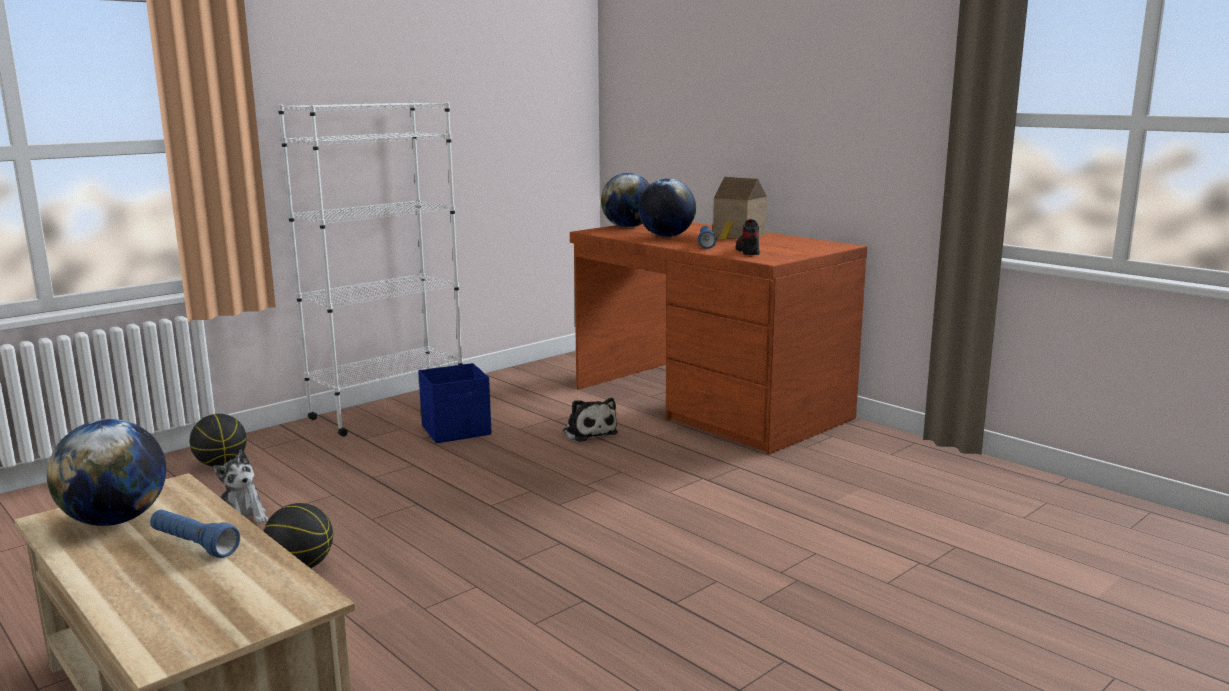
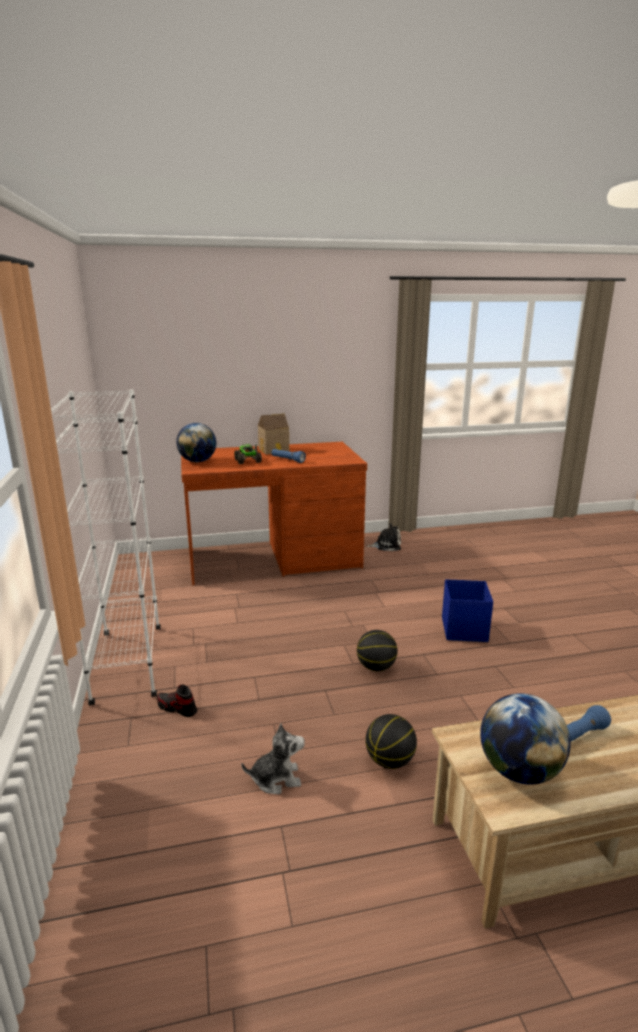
camera: 60 degrees left, 5 degrees up
basketball [190,414,247,466] -> basketball moved to [357,630,398,671]
blue storage box [418,363,491,443] -> blue storage box moved to [442,579,493,642]
plush toy [563,398,618,442] -> plush toy moved to [367,523,401,551]
globe [638,179,696,237] -> toy truck [234,444,262,464]
shoe [736,219,760,255] -> shoe moved to [157,685,197,717]

